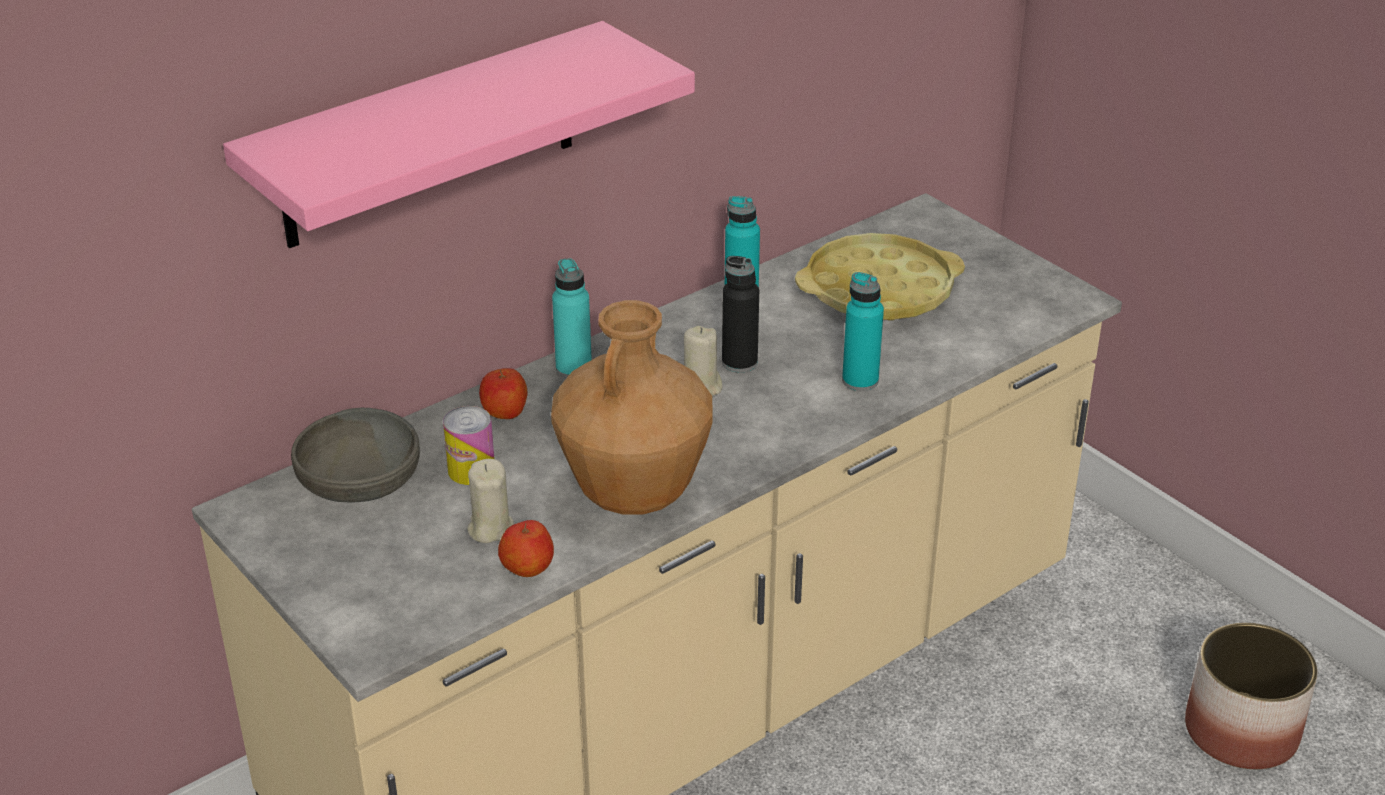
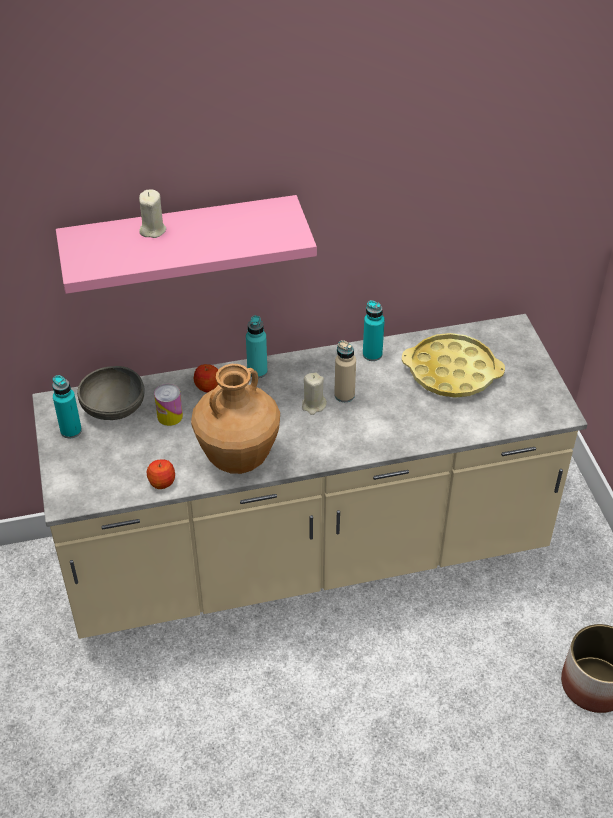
camera: 25 degrees right, 10 degrees up
beige candle [467,459,514,543] -> beige candle moved to [139,190,166,238]
black bottle [722,256,759,373] -> beige bottle [334,340,356,402]
turquoise bottle [842,272,884,391] -> turquoise bottle moved to [52,375,82,439]

